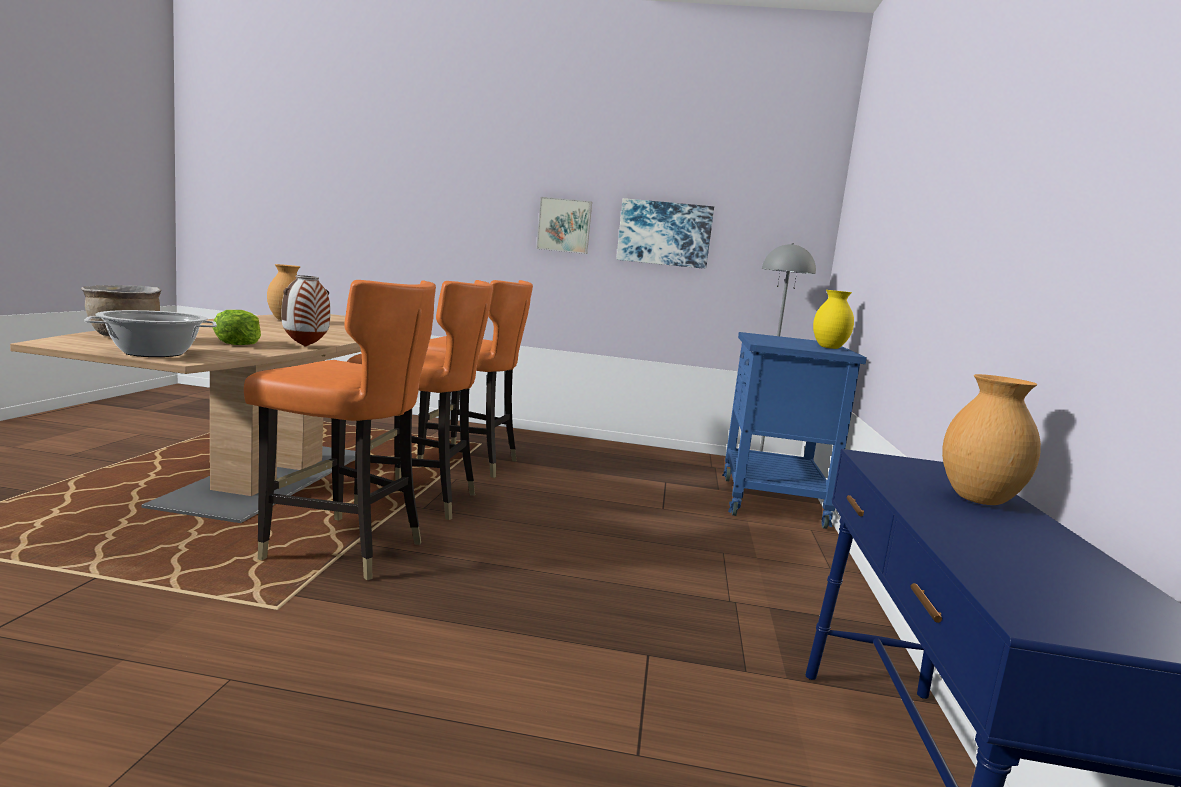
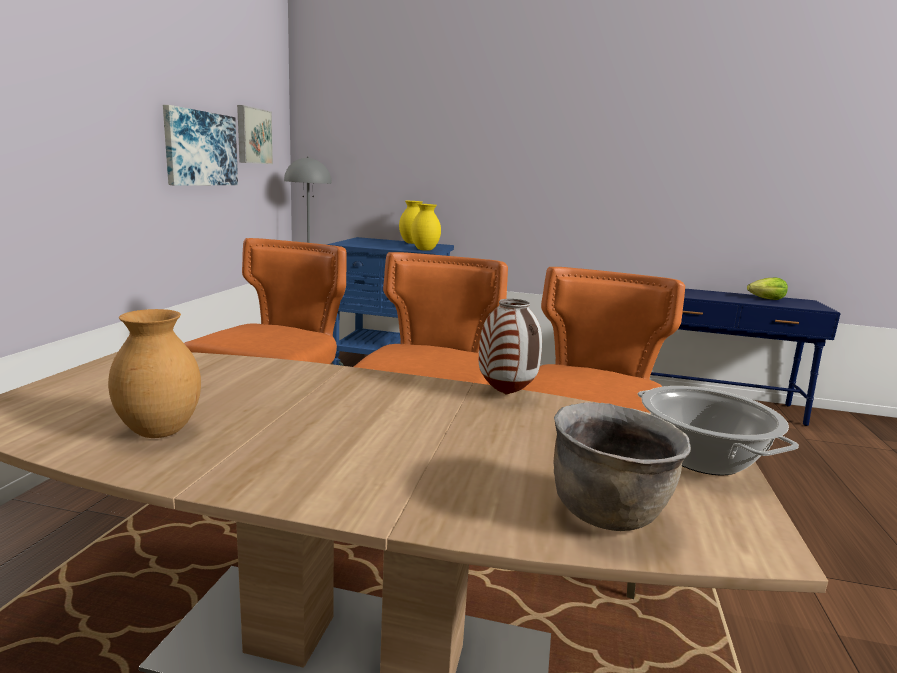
camera: 85 degrees left, 5 degrees up
lettuce [212,310,261,345] -> lettuce moved to [747,278,788,300]
picture [536,197,592,254] -> picture moved to [237,105,273,165]
brown vase [942,374,1041,505] -> none
none -> yellow vase [411,204,441,251]

